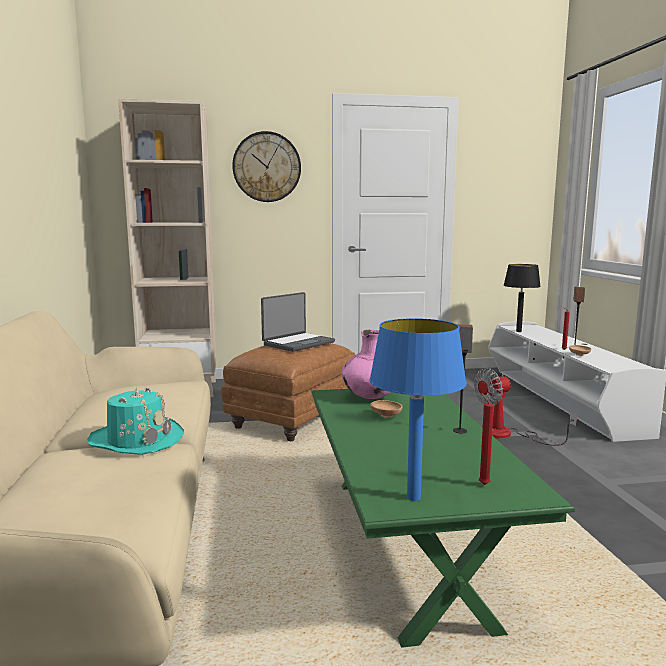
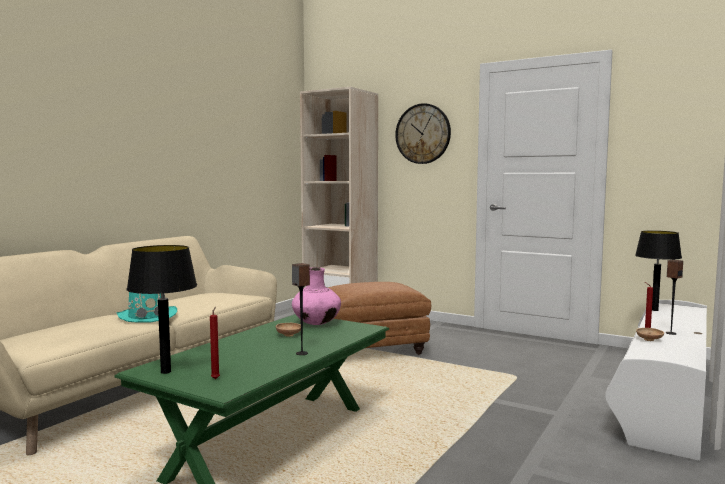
camera: 40 degrees right, 5 degrees down
laptop [261,292,335,352] -> none
blue table lamp [369,318,467,501] -> black table lamp [127,245,197,374]
fan [474,368,577,446] -> none

